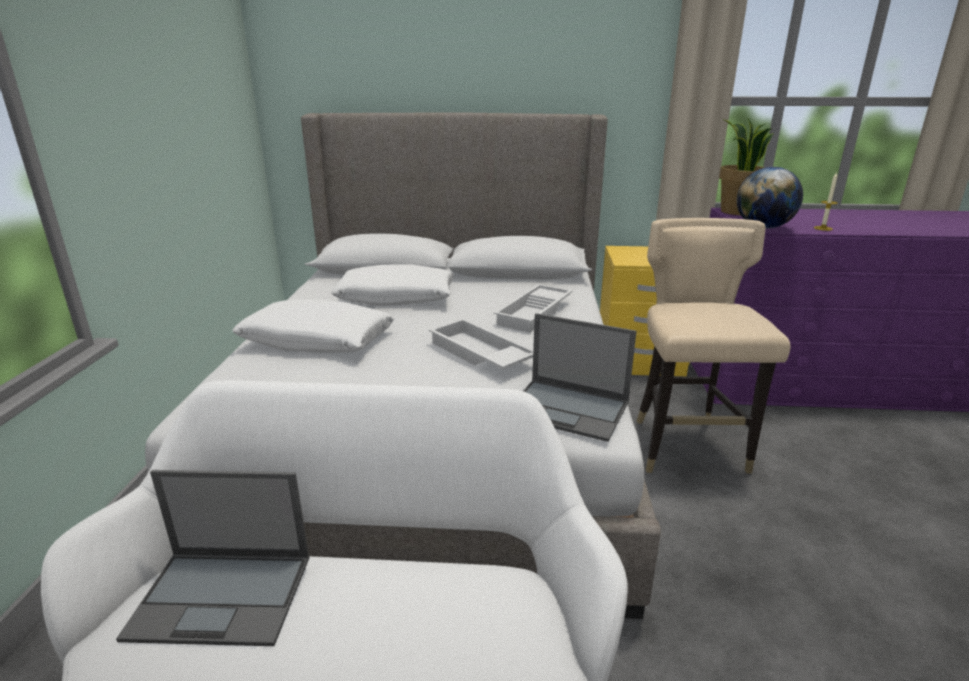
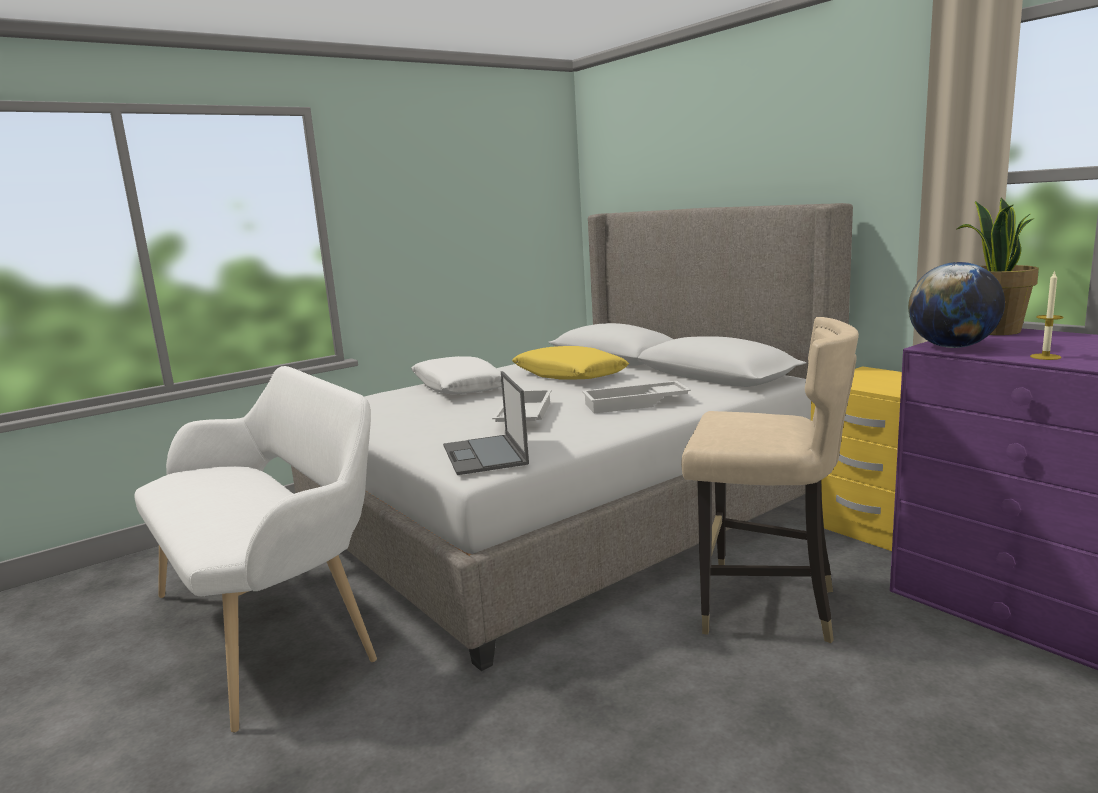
camera: 50 degrees right, 10 degrees down
laptop [116,470,309,646] -> none
white pillow [331,264,454,306] -> yellow pillow [512,346,629,380]
beige chair [636,218,790,473] -> beige chair turned 60 degrees clockwise [681,317,859,643]

